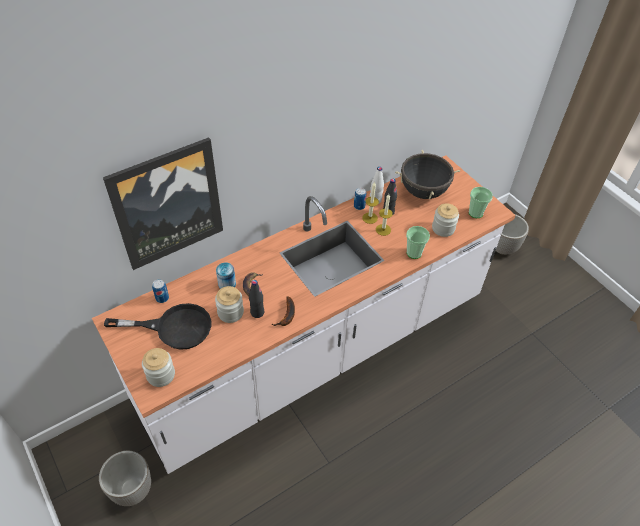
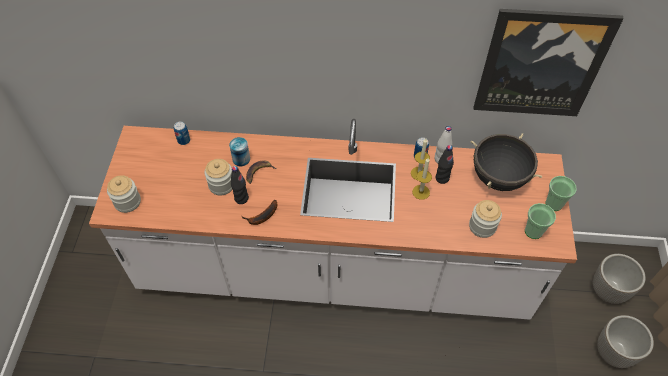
camera: 40 degrees right, 5 degrees up
planter [99,451,151,506] -> planter moved to [597,315,654,368]
picture [103,137,223,270] -> picture moved to [473,9,624,116]
black frying pan [104,303,211,350] -> none
cup [406,226,430,259] -> cup moved to [545,176,577,211]

